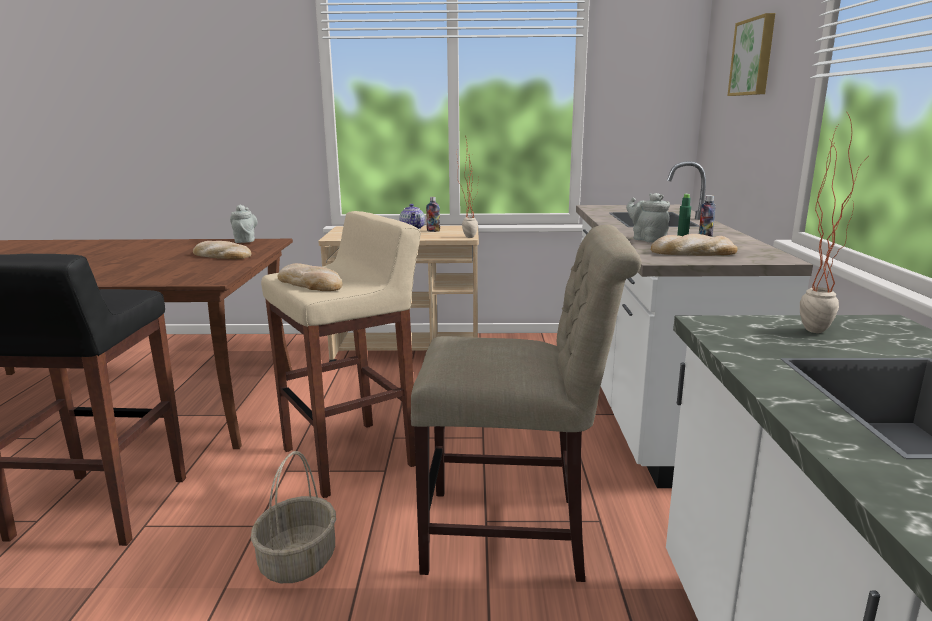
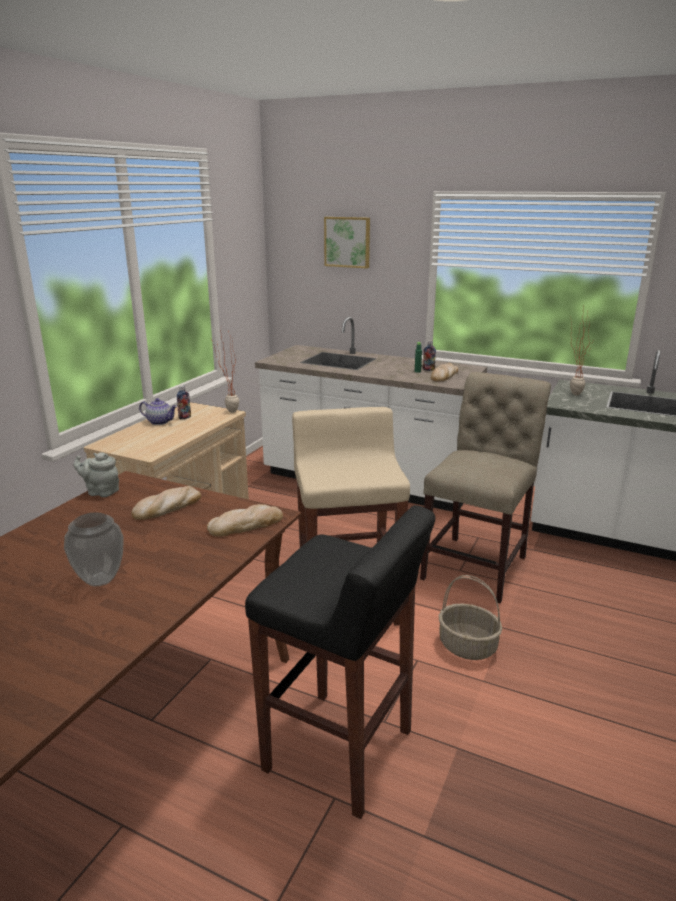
camera: 65 degrees left, 5 degrees up
bread [278,263,342,291] -> bread moved to [207,504,283,537]
grey teapot [626,193,670,242] -> none
none -> vase [64,512,124,586]

